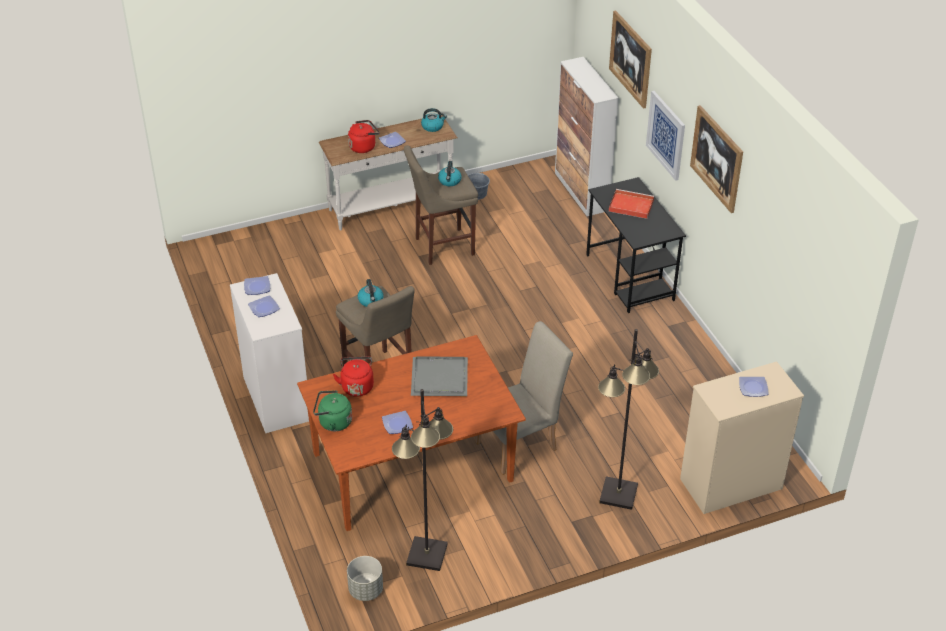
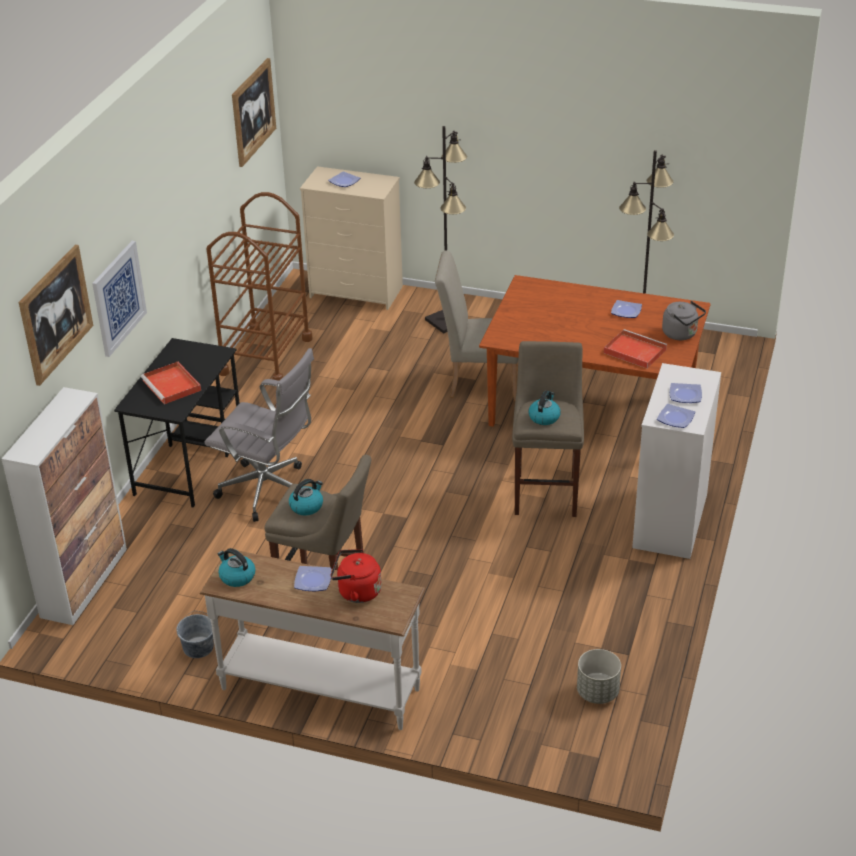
camera: 140 degrees left, 5 degrees down
green kettle [313,390,352,431] -> grey kettle [662,301,706,340]
red kettle [333,356,374,397] -> red tray [604,329,667,368]
grey planter [347,556,383,601] -> grey planter moved to [577,649,621,704]
grey tray [411,356,468,396] -> none
picture [690,105,743,213] -> picture moved to [232,58,276,167]
none -> grey office chair [204,348,314,522]
none -> brown cart [207,192,312,381]

